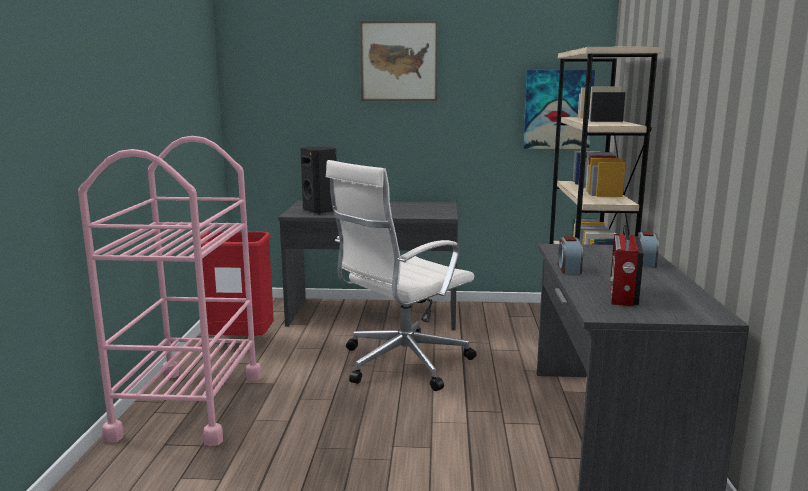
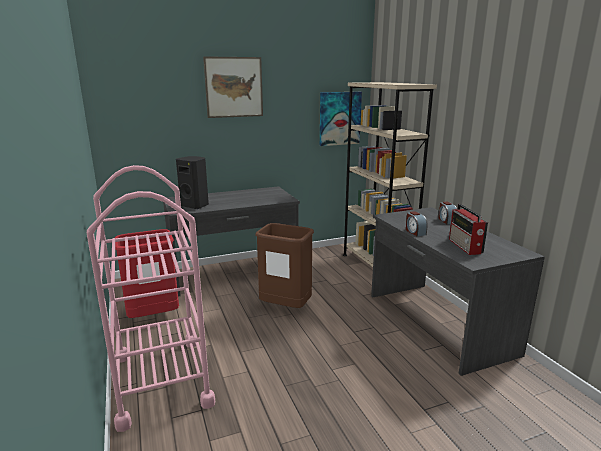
camera: 25 degrees left, 5 degrees up
white office chair [326,160,477,391] -> brown trash can [255,223,314,308]

